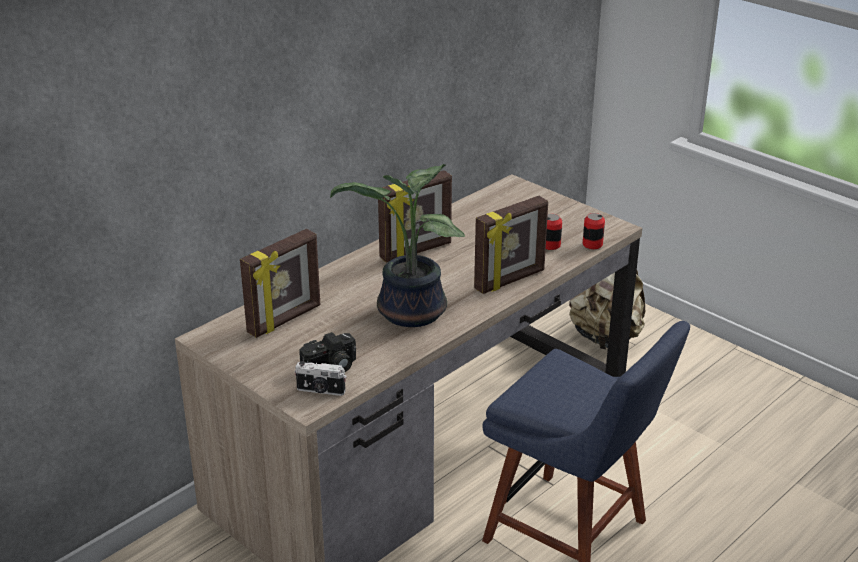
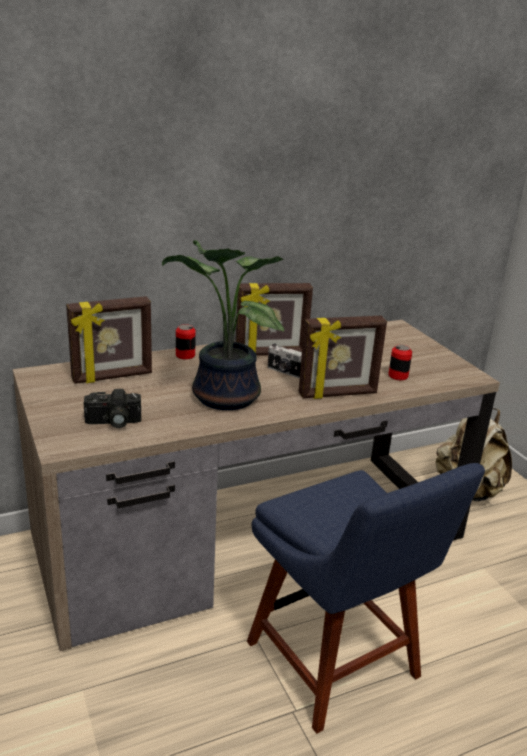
camera: 20 degrees right, 5 degrees down
camera [294,361,346,396] -> camera moved to [268,344,302,378]
can [583,213,605,249] -> can moved to [176,324,196,359]

